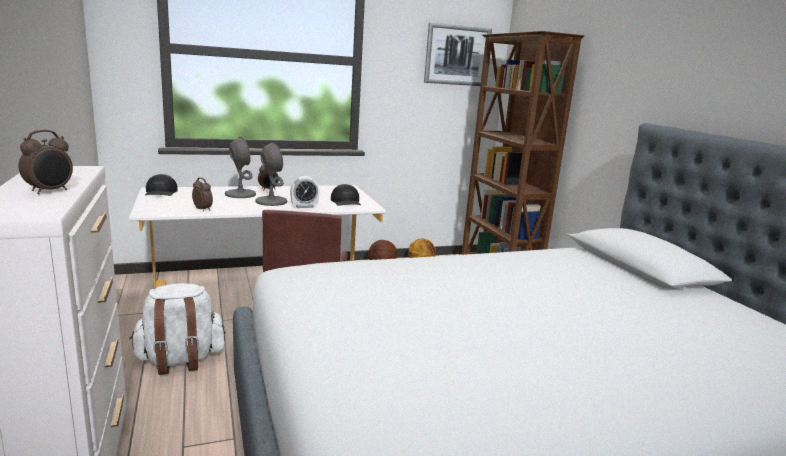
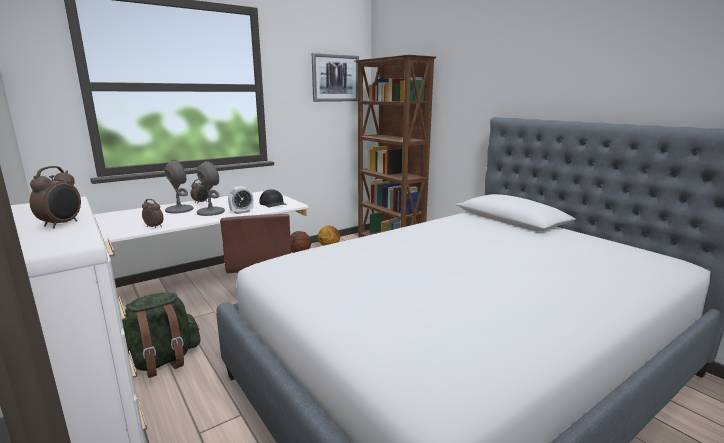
camera: 15 degrees left, 0 degrees up
white backpack [129,283,225,375] -> green backpack [122,292,201,378]
black cap [145,174,178,196] -> none

